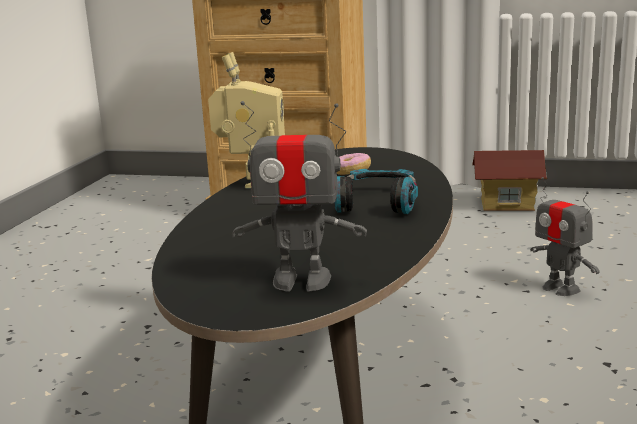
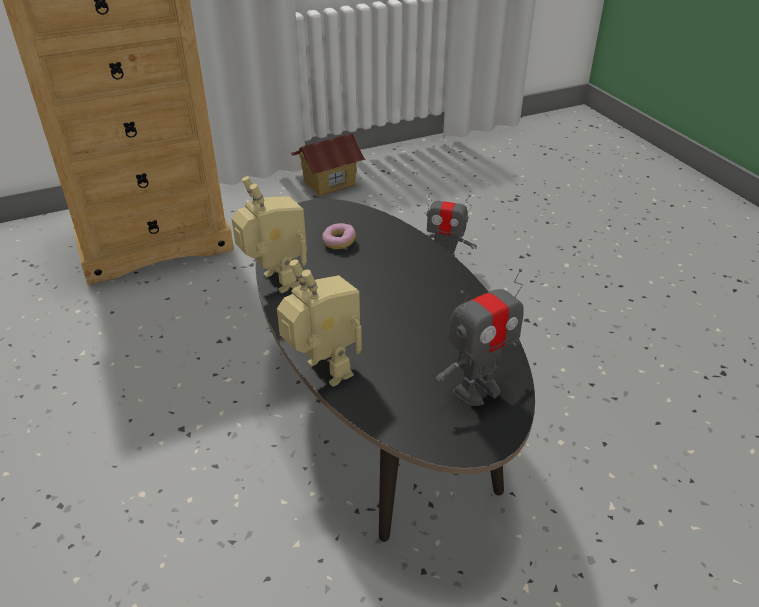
camera: 40 degrees left, 20 degrees up
headphones [335,169,418,214] -> none
none -> toy robot [277,259,362,387]

